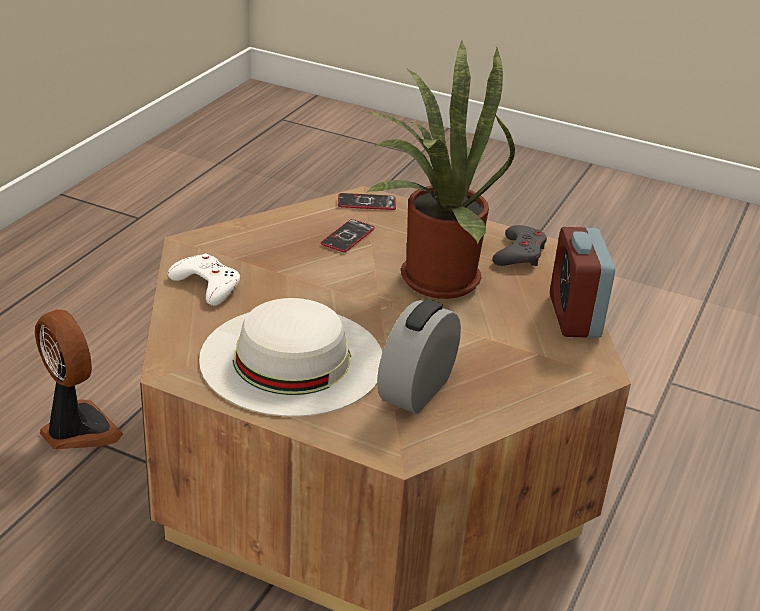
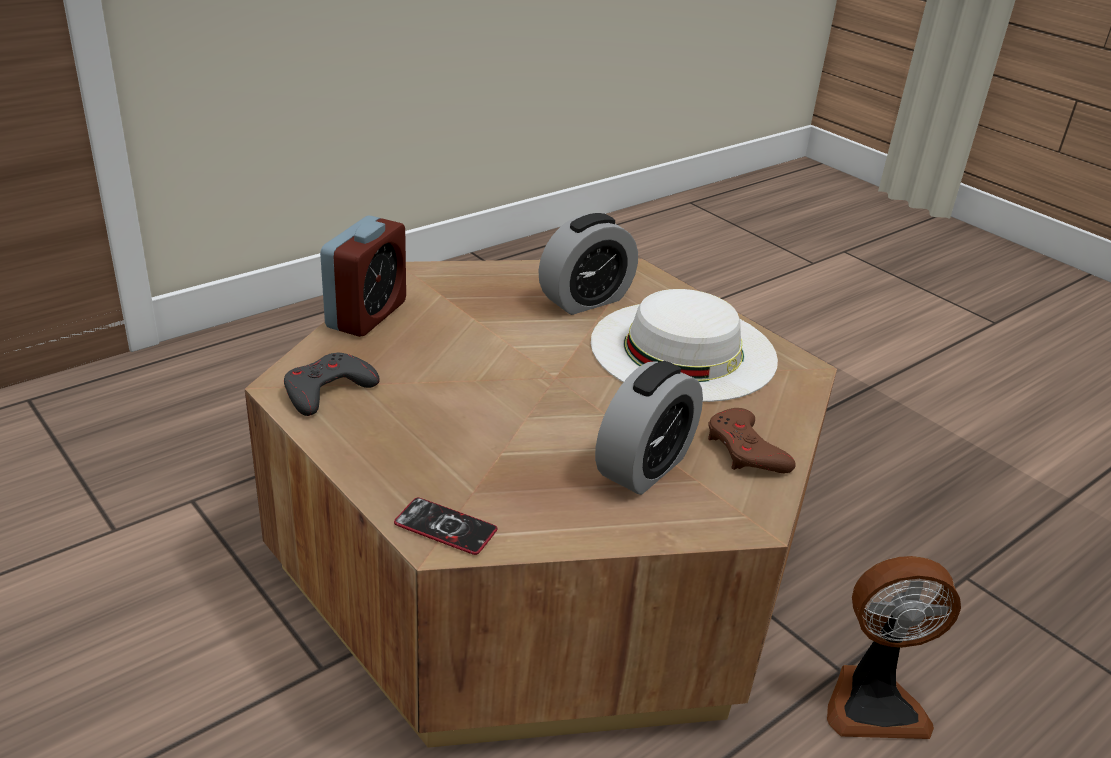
camera: 155 degrees left, 0 degrees up
fan [35,309,123,449] -> fan turned 75 degrees counterclockwise [827,556,961,739]
white game controller [167,254,240,306] -> brown game controller [708,408,796,473]
phone [321,219,375,252] -> none
potted plant [362,40,515,299] -> none
none -> alarm clock [595,361,703,495]

